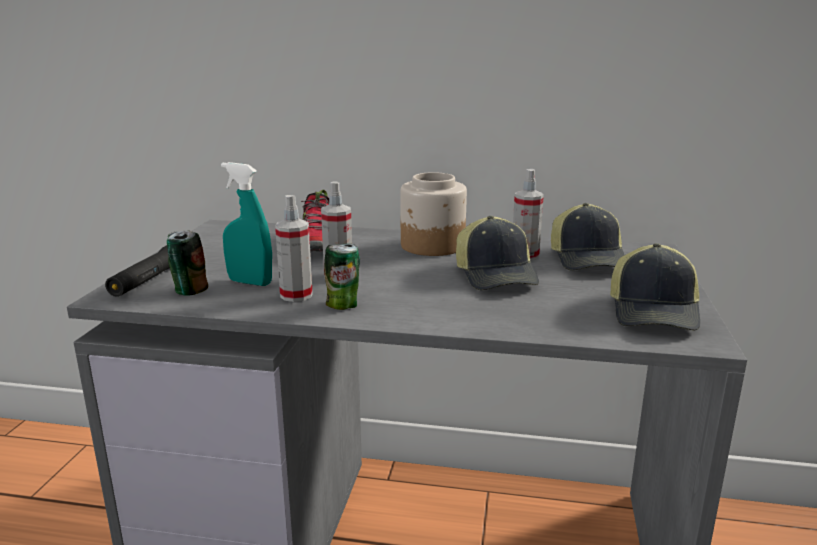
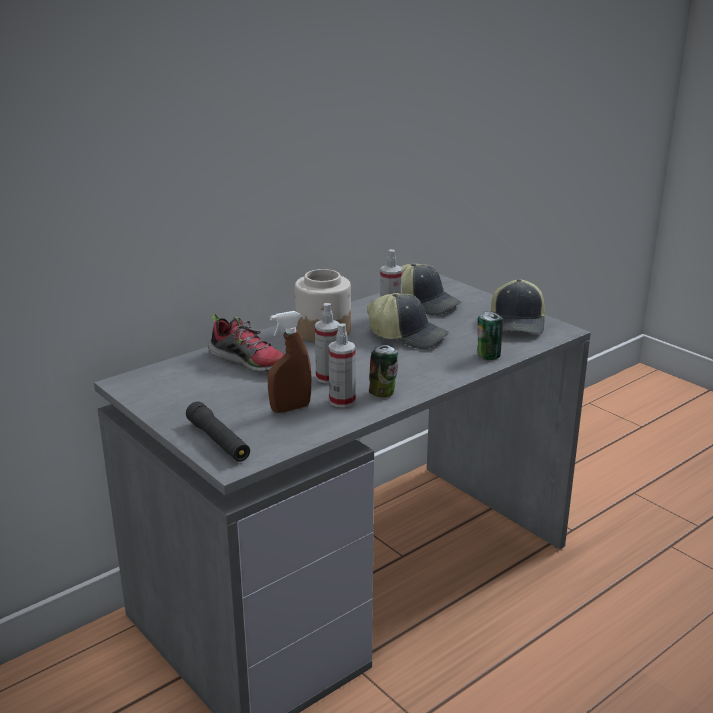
camera: 50 degrees left, 5 degrees up
can [167,230,208,295] -> can moved to [477,312,503,360]
turquoise spray bottle [221,162,272,286] -> brown spray bottle [268,311,311,413]
cap [610,243,700,331] -> cap turned 45 degrees clockwise [491,279,546,334]

